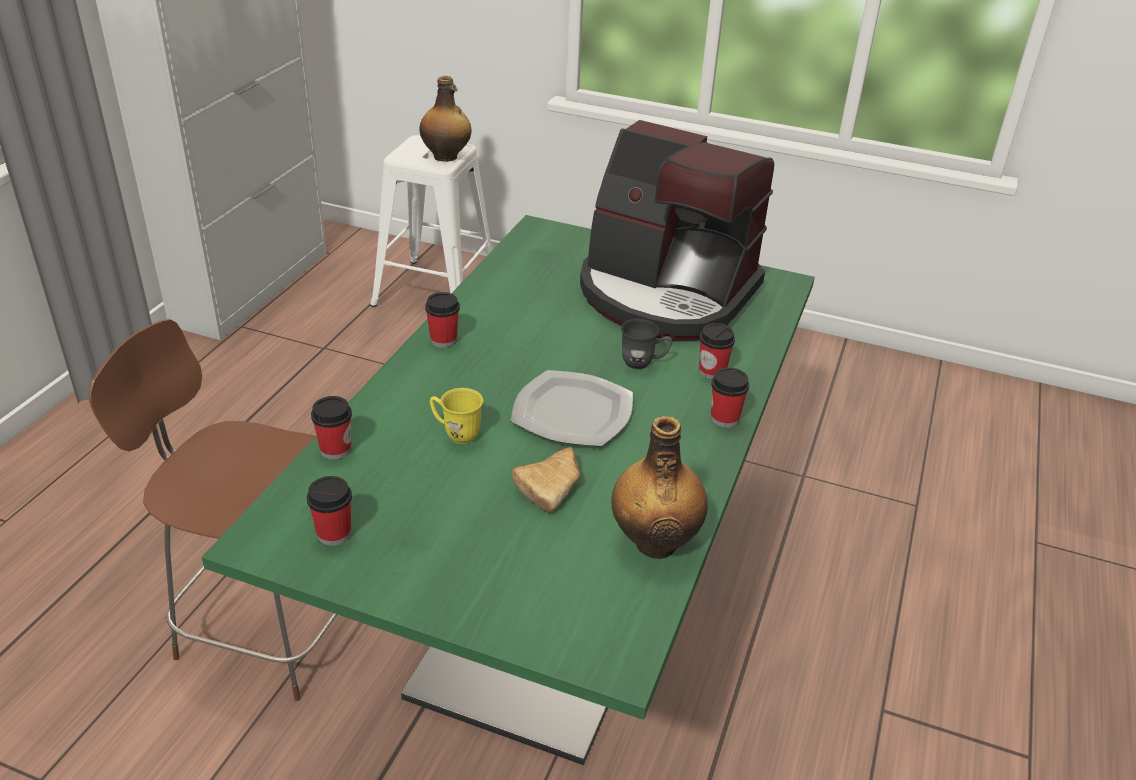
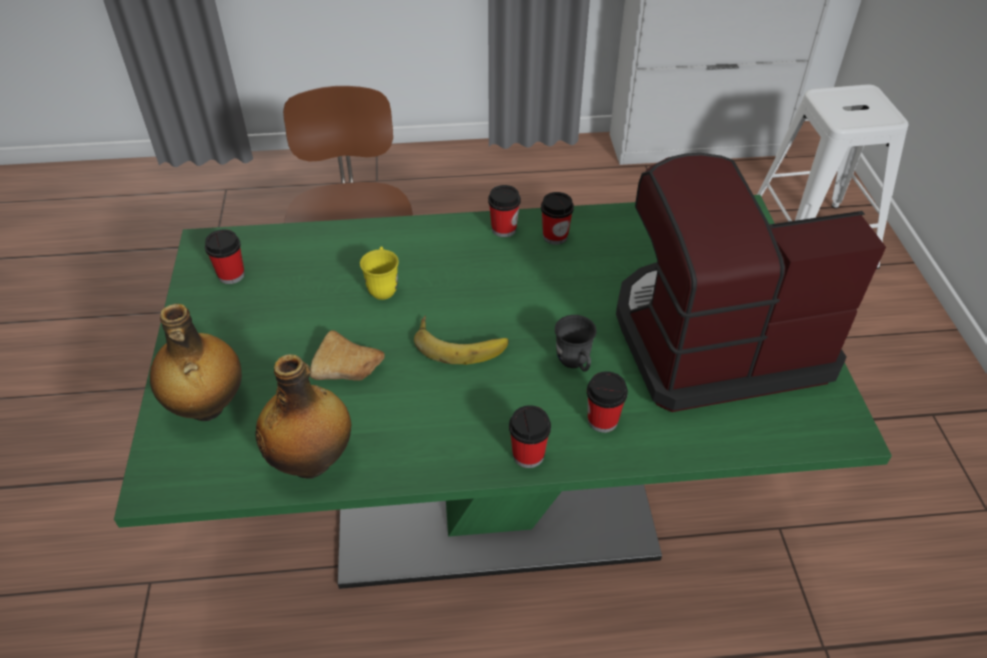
camera: 65 degrees right, 10 degrees up
cup [311,396,352,460] -> cup moved to [541,192,574,245]
bottle [419,76,471,162] -> bottle moved to [150,304,242,421]
plate [511,370,633,447] -> banana [414,315,509,365]
coffee machine [580,120,774,341] -> coffee machine turned 75 degrees clockwise [616,153,886,412]

